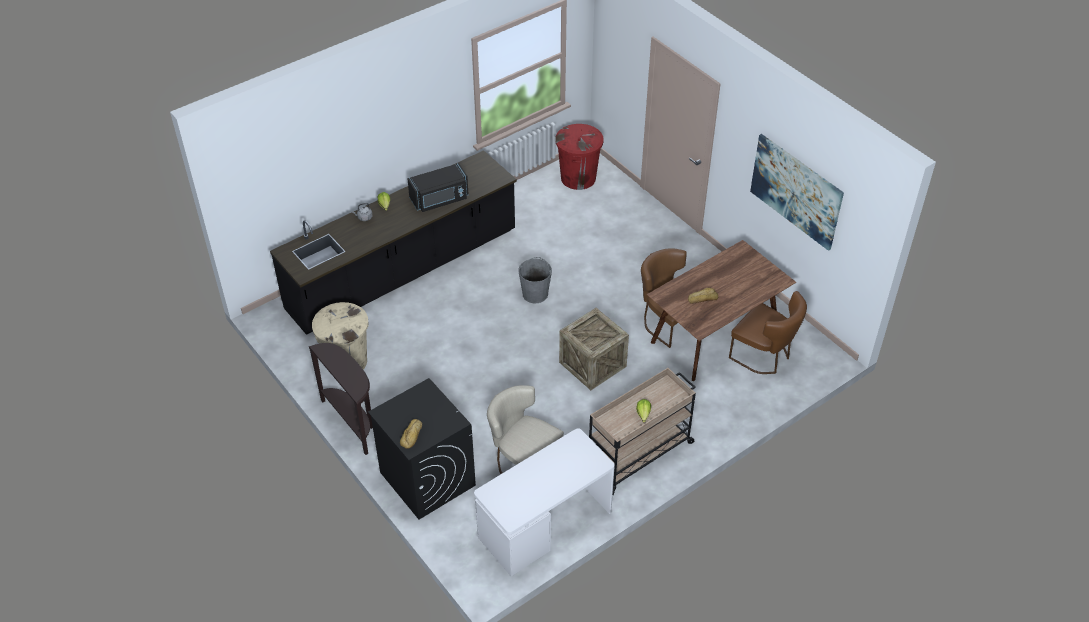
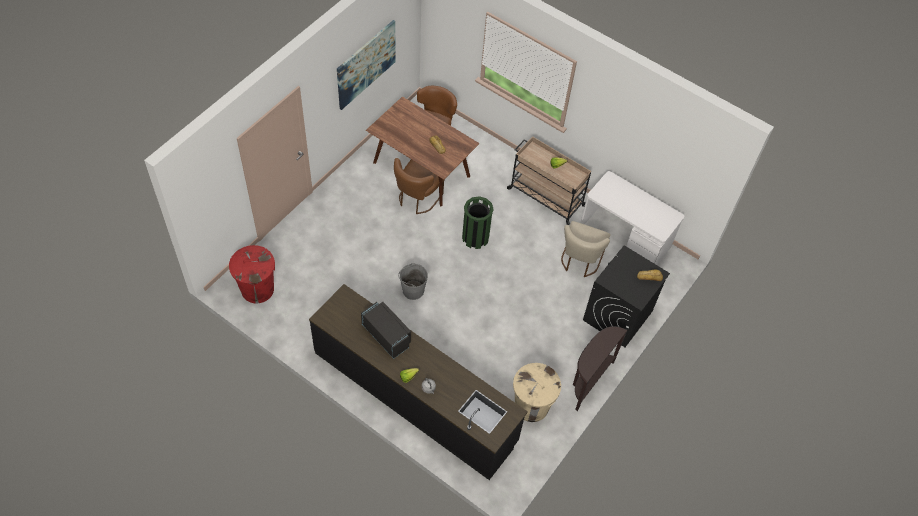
camera: 110 degrees left, 10 degrees up
crate [559,308,629,390] -> green trash can [462,196,494,249]

